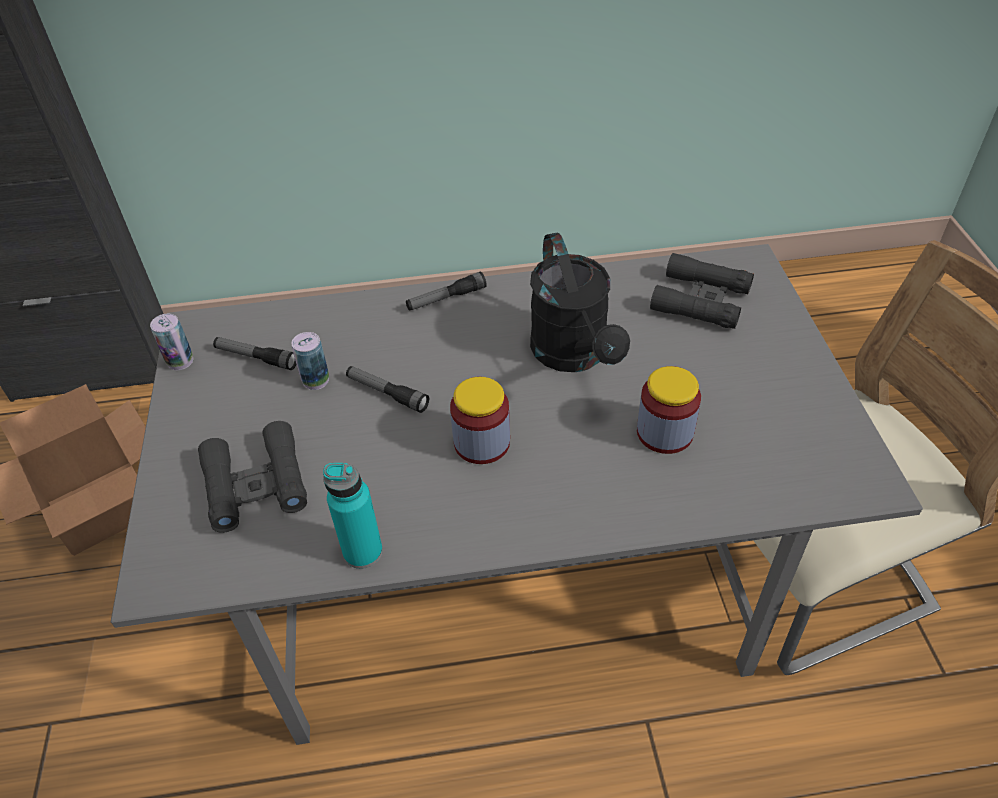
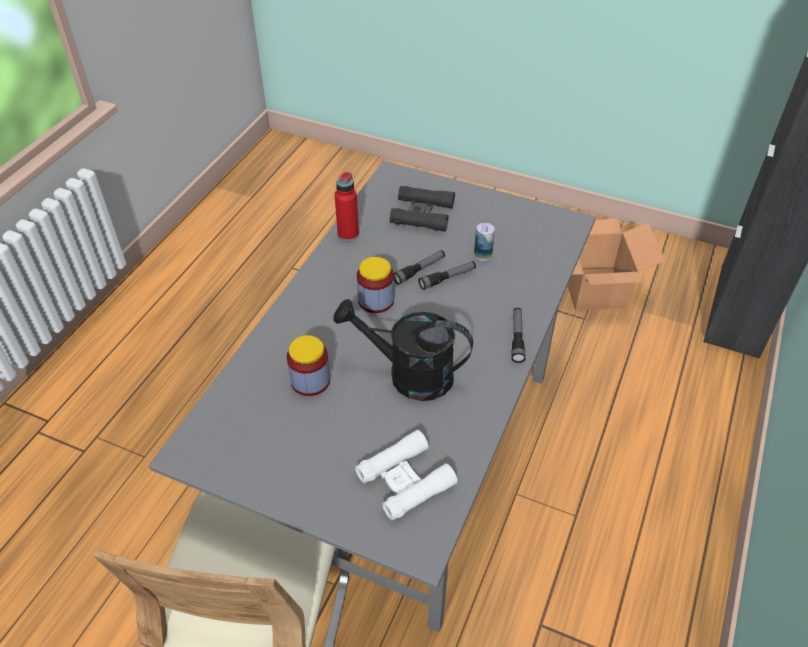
camera: 120 degrees right, 0 degrees up
can [150,314,193,370] -> none
flashlight [213,337,296,370] -> flashlight moved to [394,250,445,285]
turquoise bottle [323,463,383,569] -> red bottle [335,172,359,241]
black binoculars [650,253,754,329] -> white binoculars [355,430,458,521]

